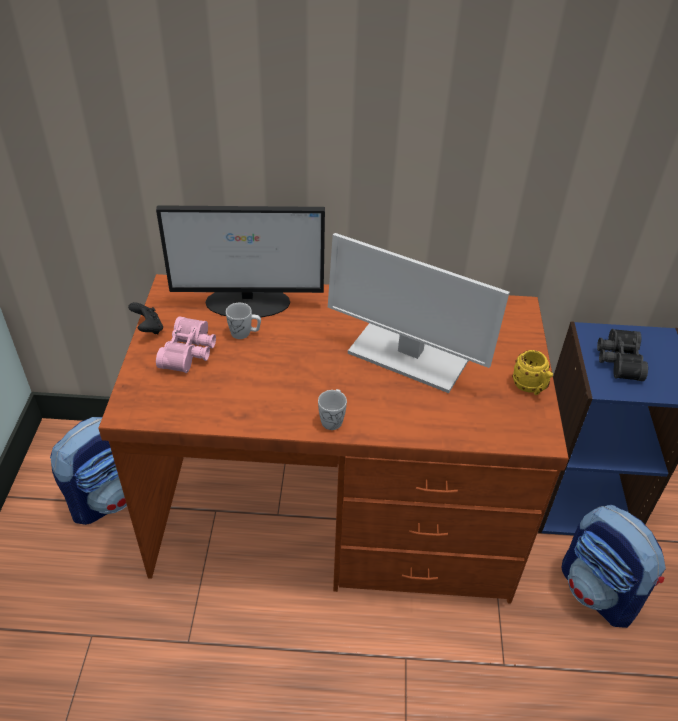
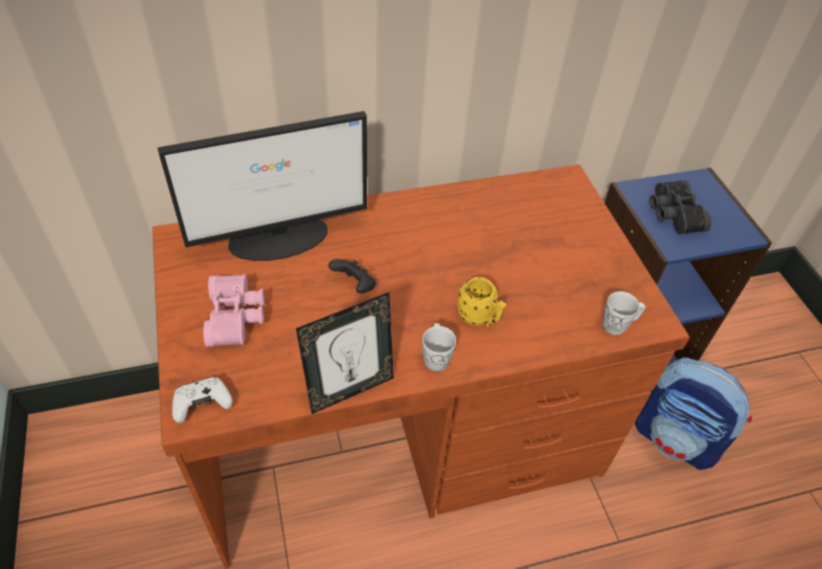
camera: 20 degrees left, 5 degrees up
backpack [50,417,127,525] -> none
black game controller [128,302,163,334] -> black game controller moved to [328,259,376,293]
white mug [226,303,261,339] -> white mug moved to [602,291,646,335]
monitor [328,233,510,393] -> none
yellow mug [512,350,553,395] -> yellow mug moved to [457,277,506,327]
none -> white game controller [172,377,233,424]
none -> picture frame [296,292,394,414]

